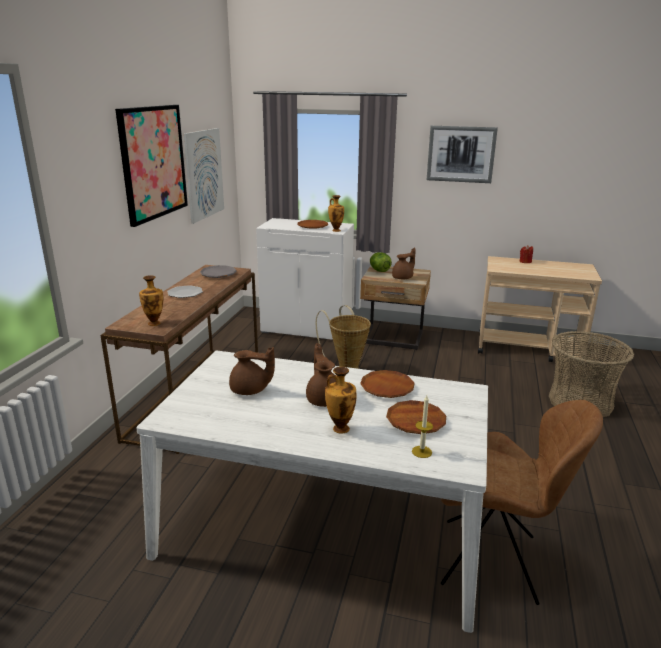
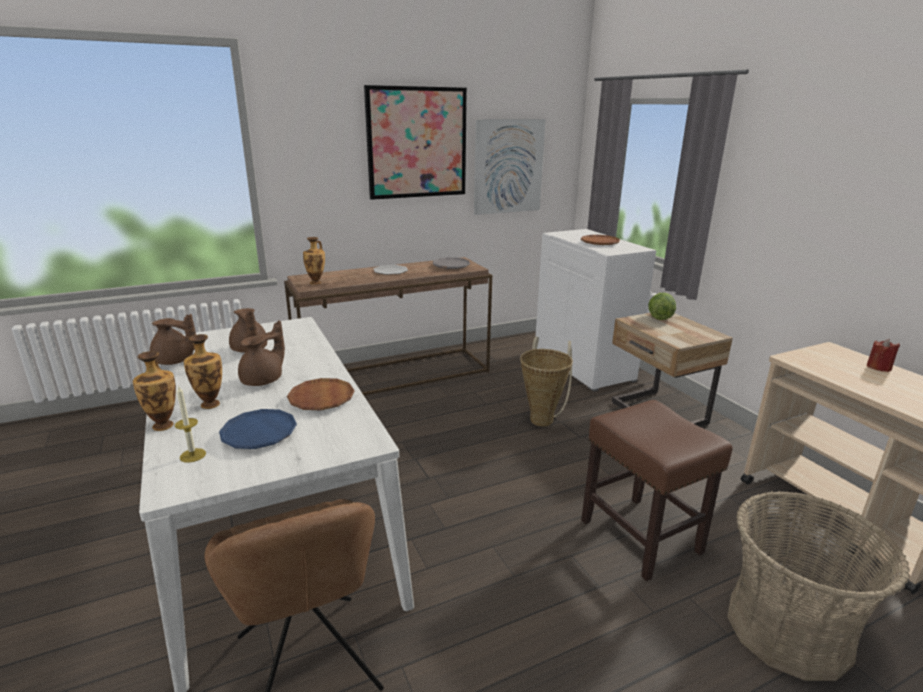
camera: 50 degrees right, 0 degrees up
vase [328,195,344,232] -> vase moved to [133,351,176,431]
brown plate [386,400,446,434] -> blue plate [219,409,297,449]
brown teapot [392,248,416,279] -> brown teapot moved to [150,314,196,365]
picture [427,126,498,183] -> none
none -> brown stool [581,400,733,581]

